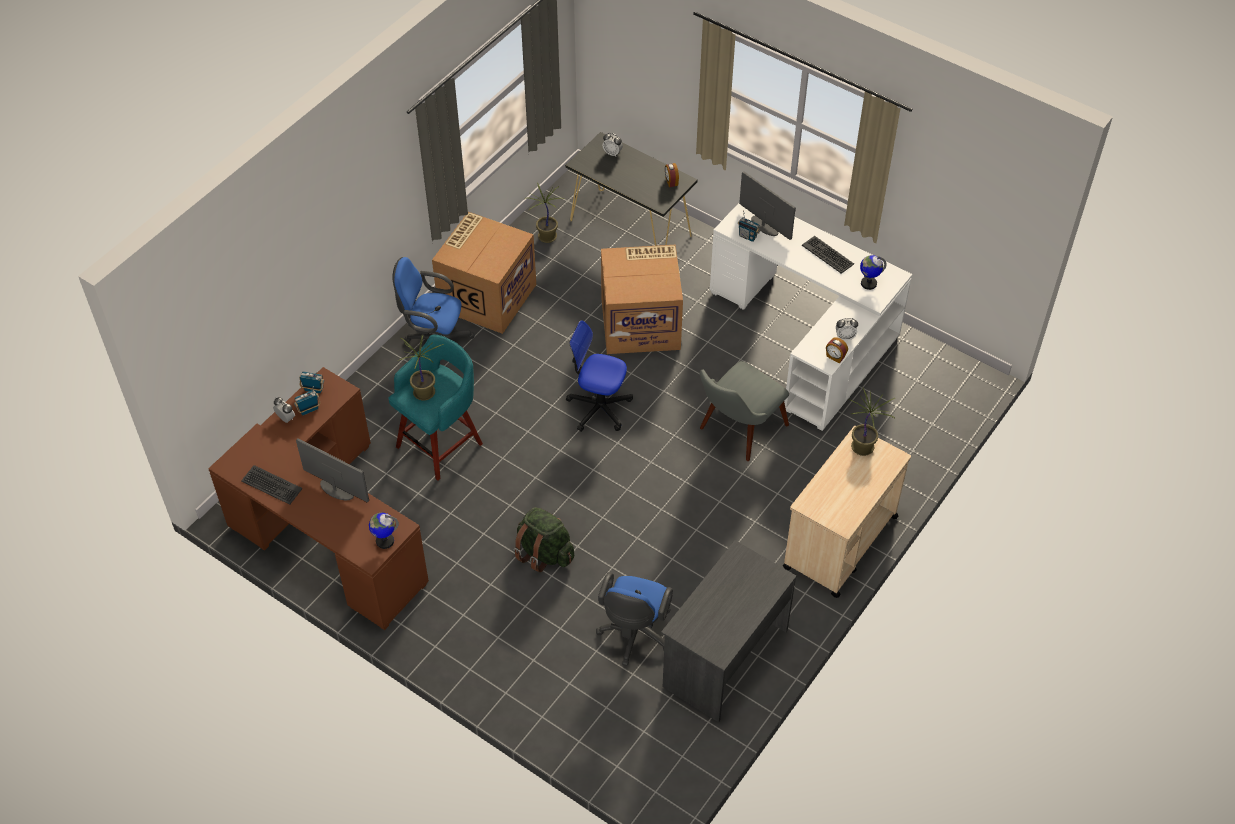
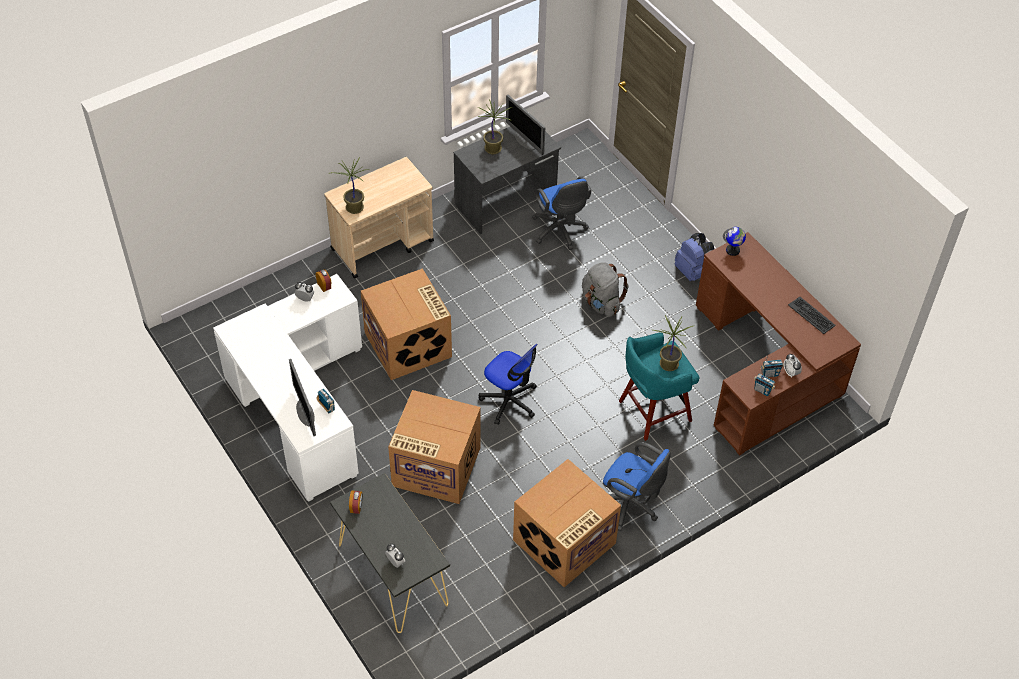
camera: 160 degrees left, 0 degrees up
monitor [296,438,369,503] -> monitor moved to [506,95,545,155]
green backpack [514,507,574,573] -> grey backpack [582,262,629,317]
potted plant [524,182,565,243] -> potted plant moved to [478,99,512,154]
blue office chair [596,572,673,666] -> blue office chair turned 120 degrees clockwise [532,176,591,250]
grey chair [700,361,789,461] -> cardboard box [361,268,452,380]
keyboard [802,236,854,274] -> none
globe [860,255,887,290] -> none
none -> blue backpack [675,233,714,281]

